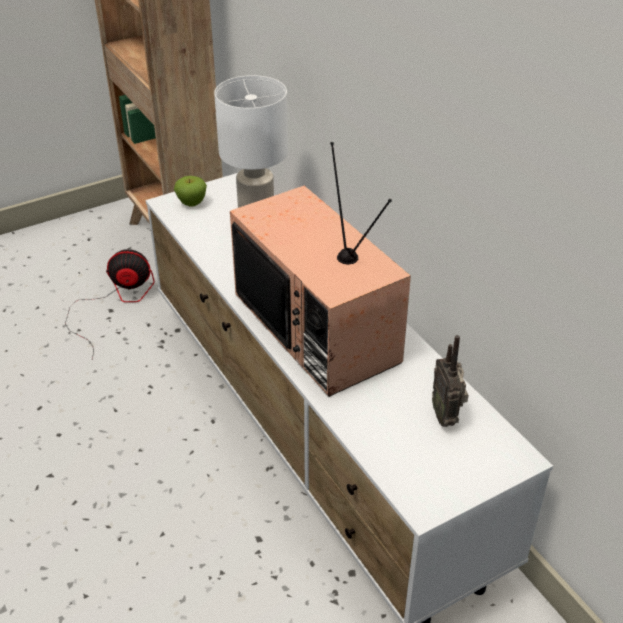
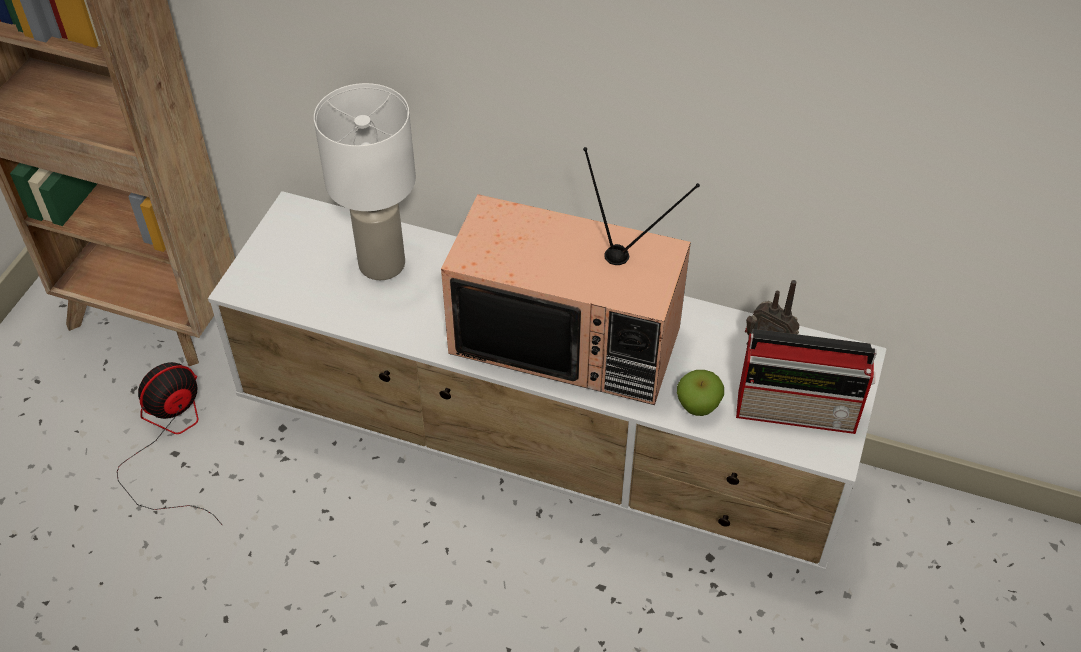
camera: 40 degrees left, 10 degrees up
apple [174,176,207,207] -> apple moved to [677,370,724,416]
none -> radio [736,329,877,434]

